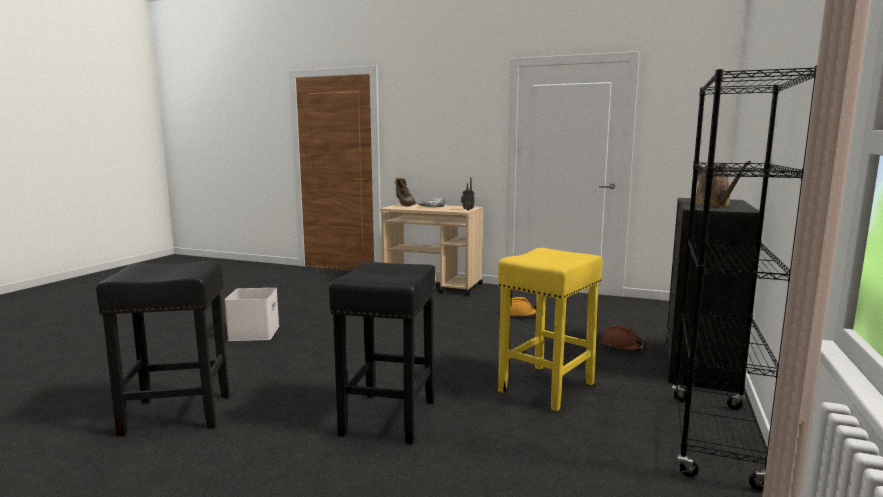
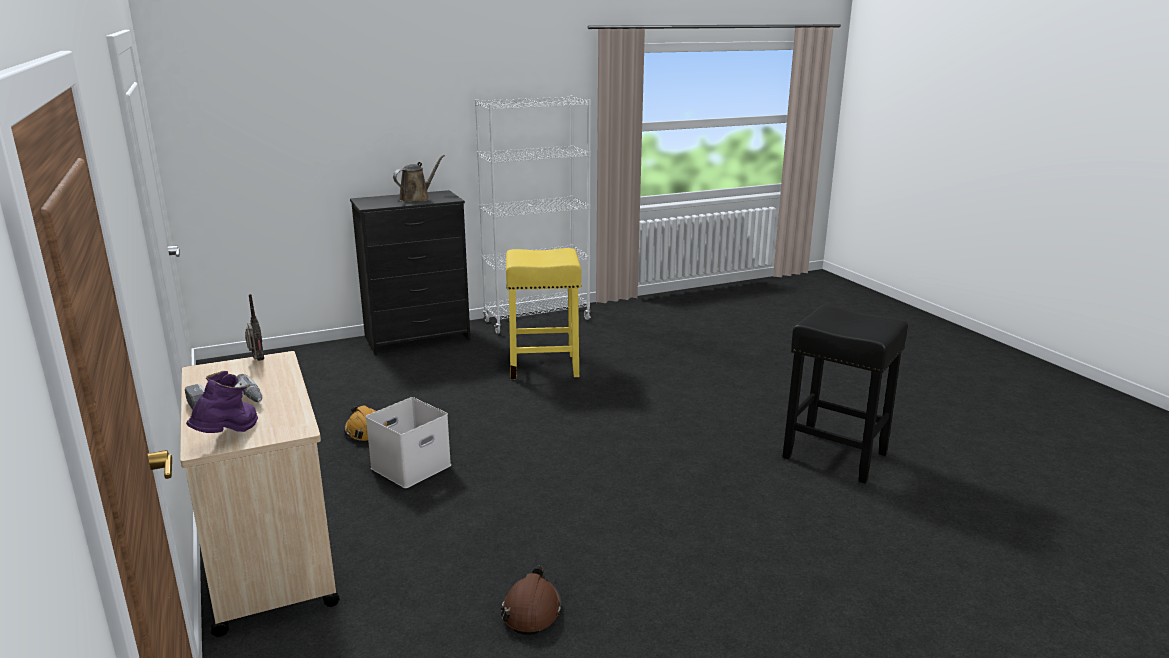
camera: 135 degrees left, 10 degrees up
white storage box [224,288,279,341] -> white storage box moved to [365,397,451,488]
black stool [329,262,436,445] -> none
brown boot [395,178,416,207] -> purple boot [186,371,258,433]
brown hard hat [601,325,645,351] -> brown hard hat moved to [501,566,562,635]
black bookcase [672,65,817,491] -> white bookcase [475,96,591,334]

